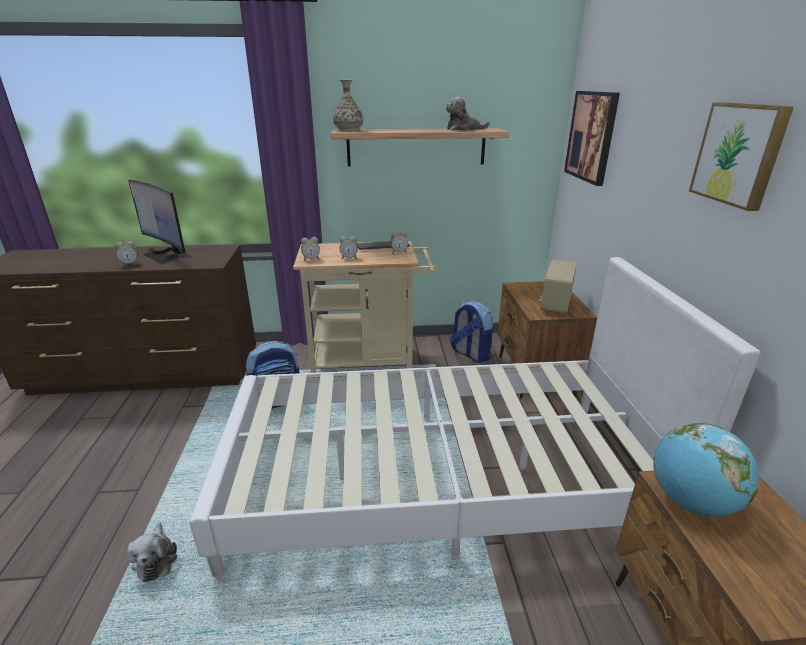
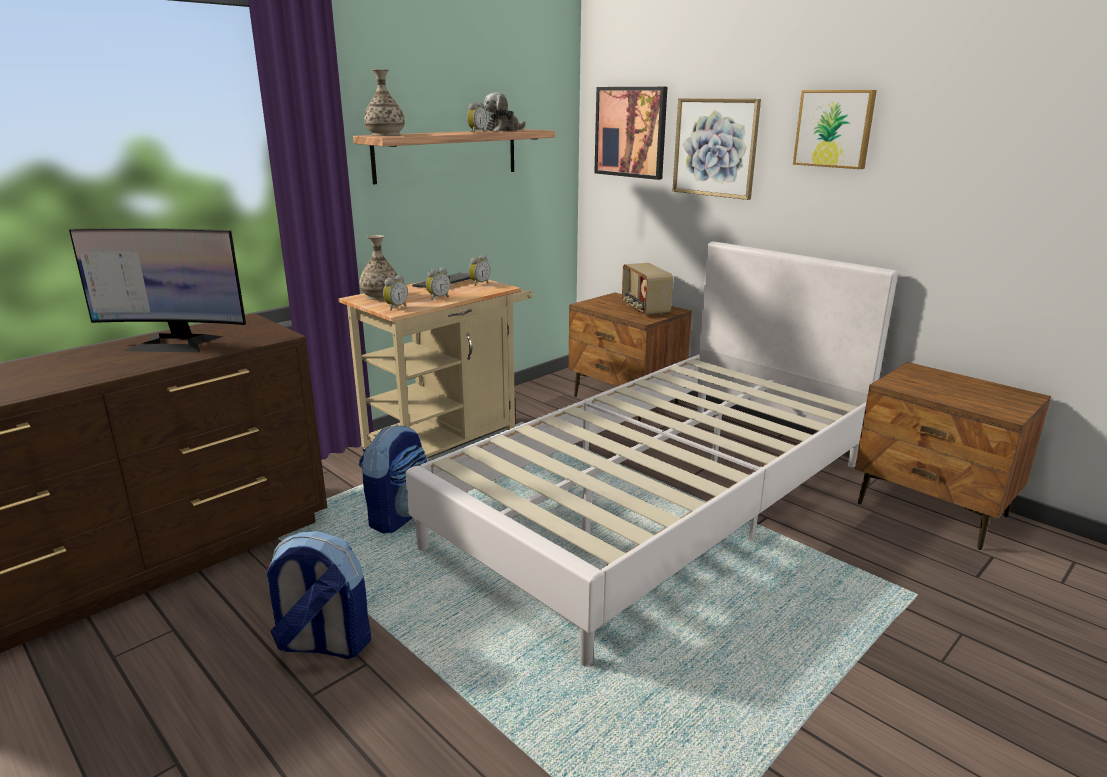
camera: 40 degrees left, 5 degrees down
alarm clock [115,241,139,266] -> alarm clock moved to [467,102,487,133]
plush toy [127,522,177,582] -> none
backpack [450,301,493,363] -> backpack moved to [265,531,371,659]
globe [653,423,759,517] -> none
none -> vase [359,235,397,300]
none -> picture [672,98,761,200]

